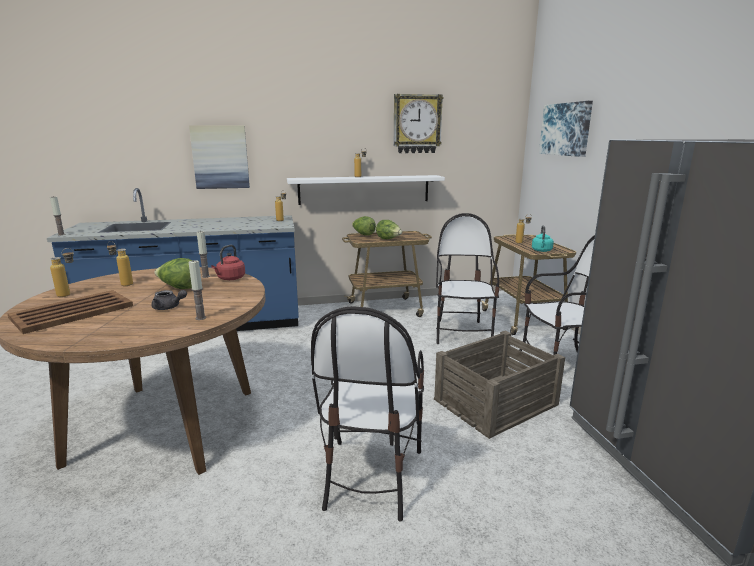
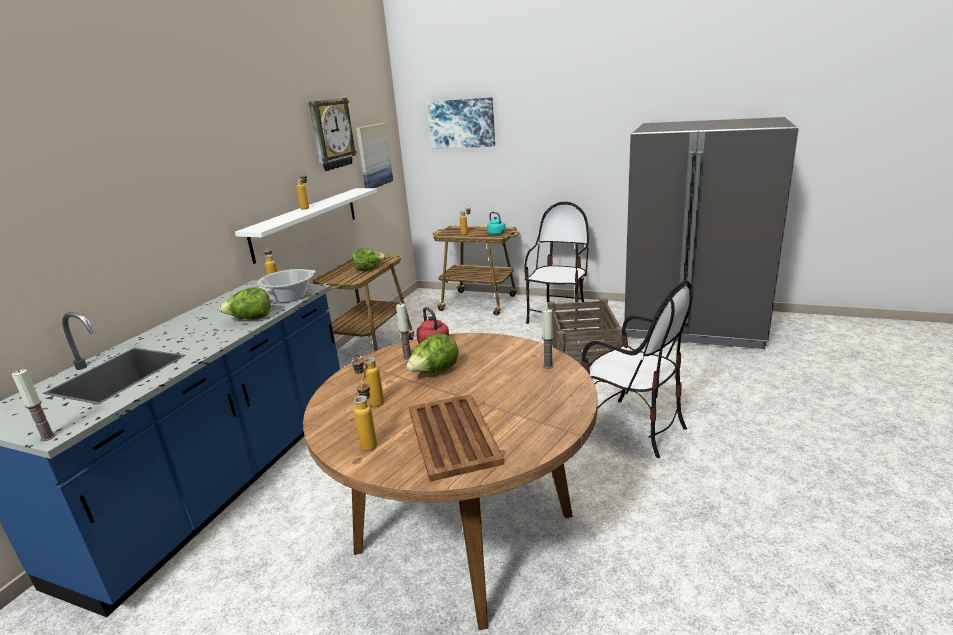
camera: 55 degrees left, 5 degrees up
grey teapot [152,290,187,310] -> none
picture [189,125,250,189] -> picture moved to [356,123,393,188]
lettuce [352,216,376,236] -> lettuce moved to [219,287,271,320]
chair [436,213,499,344] -> none
none -> cooking pot [257,269,316,302]

